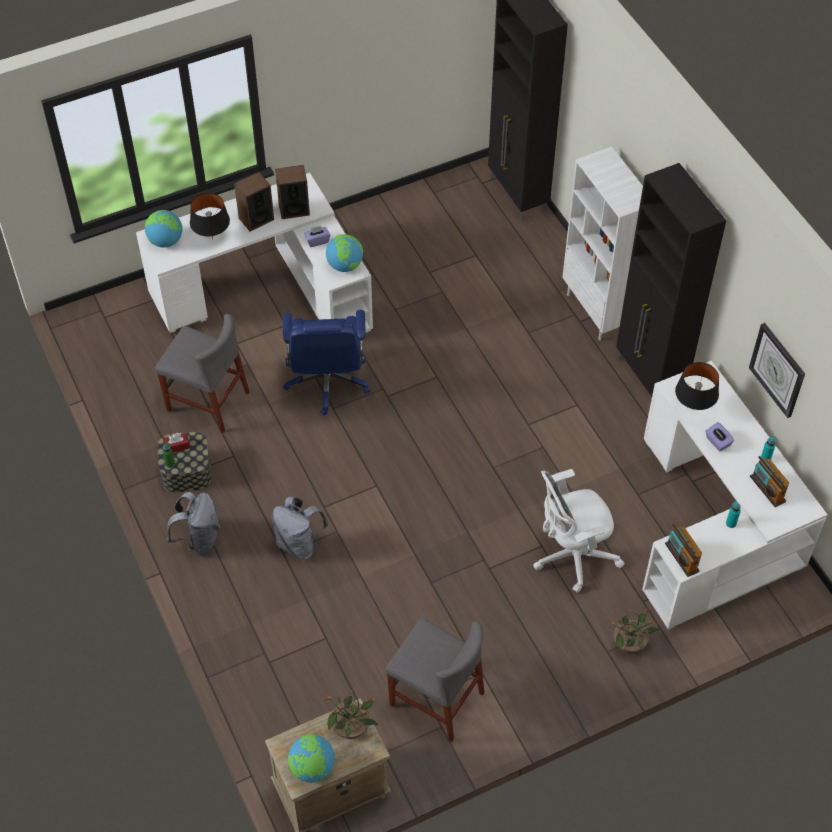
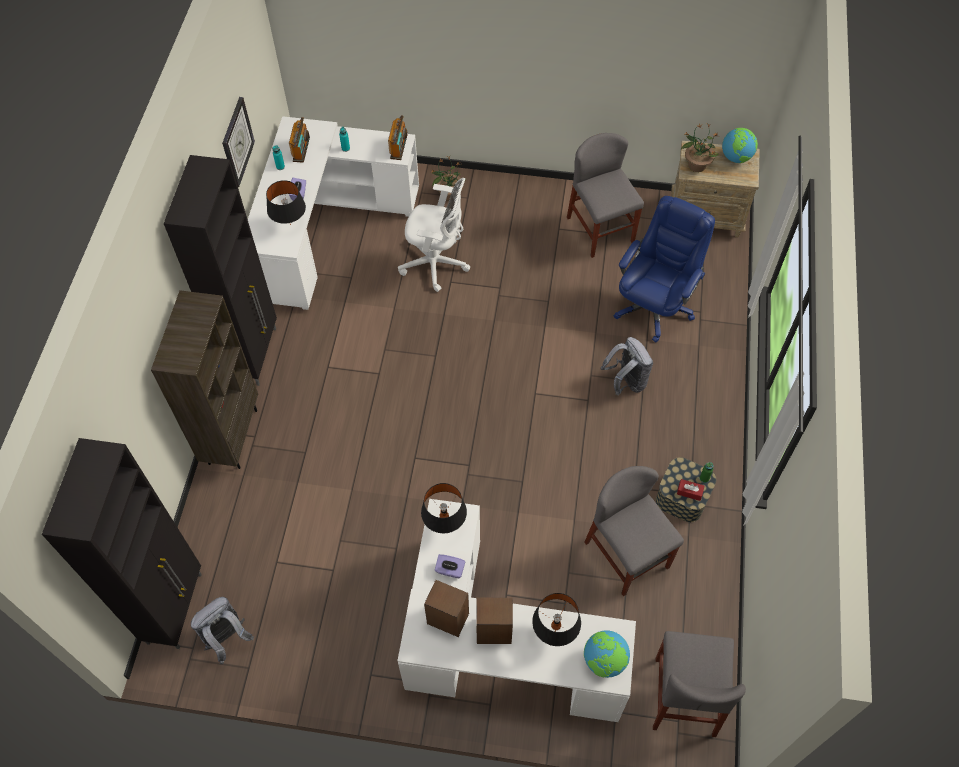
camera: 145 degrees left, 5 degrees up
grey backpack [167,492,220,556] -> grey backpack moved to [191,597,254,664]
blue office chair [283,310,370,415] -> blue office chair moved to [614,196,715,343]
globe [326,234,363,272] -> black table lamp [421,483,467,533]
white bookcase [562,147,643,340] -> brown bookcase [151,290,258,469]
none -> grey chair [653,631,746,737]

